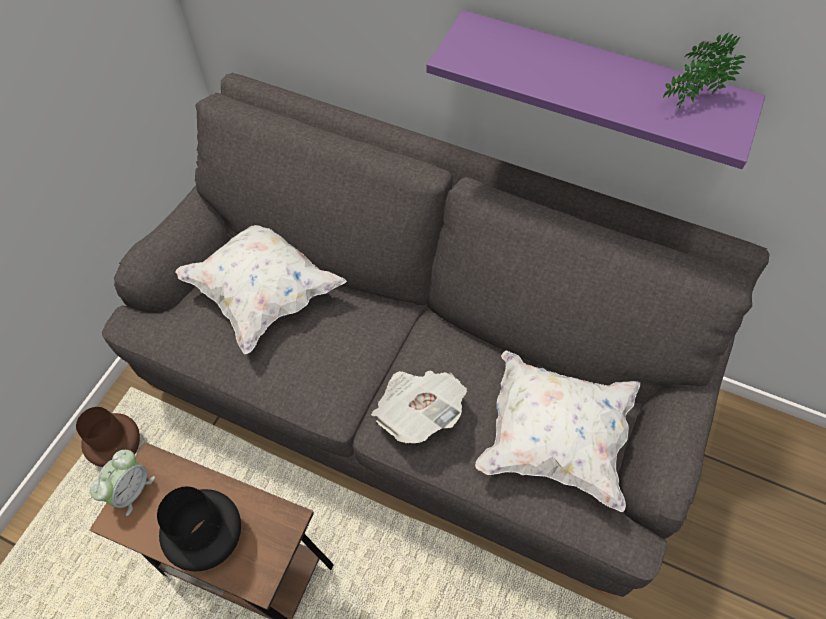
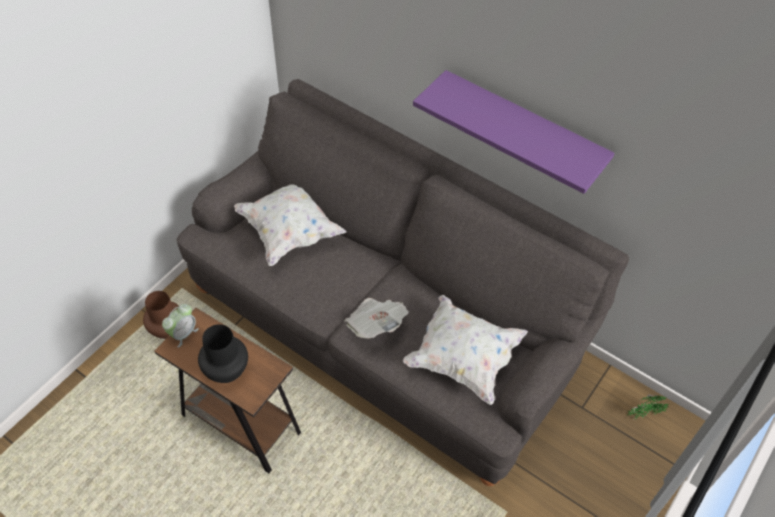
camera: 10 degrees right, 5 degrees down
potted plant [663,33,746,109] -> potted plant moved to [627,394,669,420]

